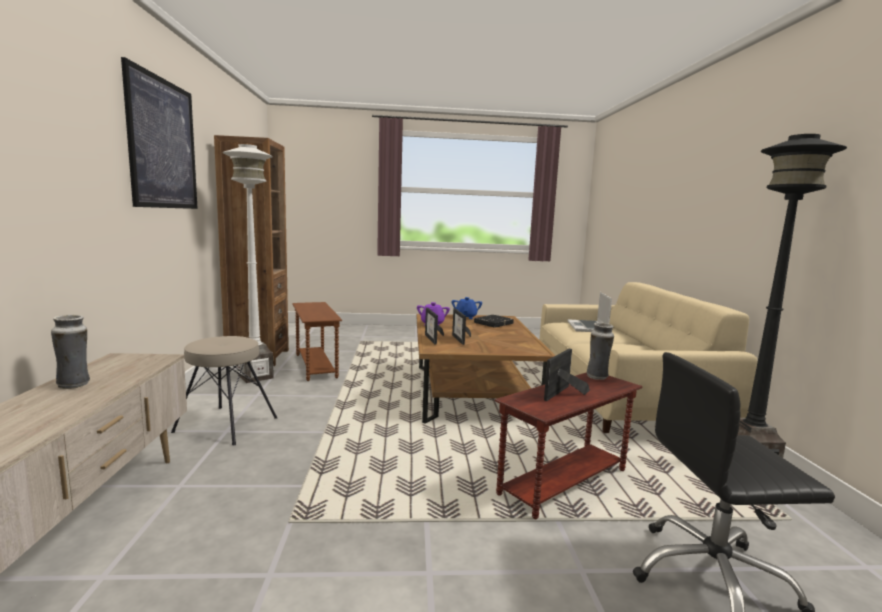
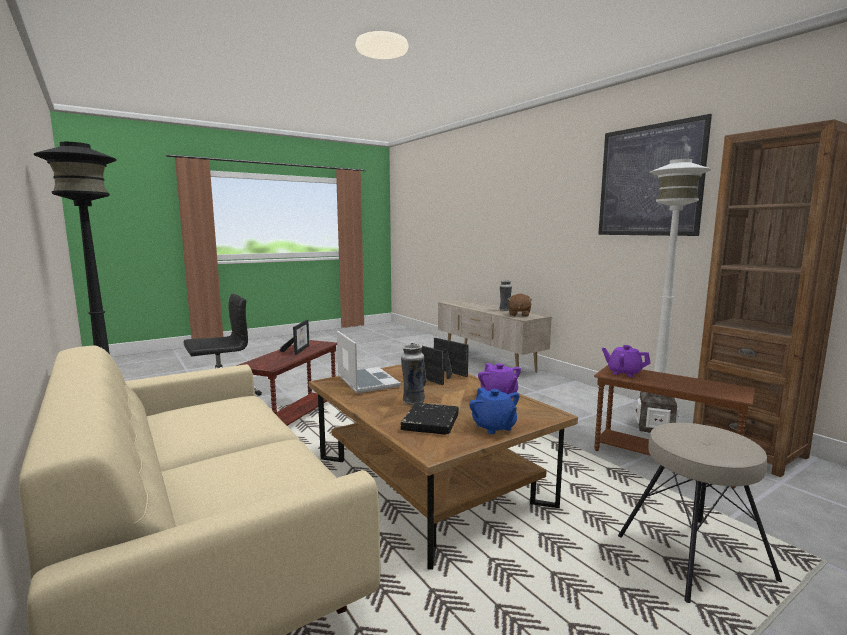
camera: 150 degrees right, 0 degrees up
beige stool [171,336,277,445] -> beige stool moved to [618,423,782,603]
laptop [567,292,612,332] -> laptop moved to [337,331,401,393]
vase [587,322,614,380] -> vase moved to [401,344,425,405]
none -> brown plush toy [507,294,532,317]
none -> purple teapot [602,345,651,377]

